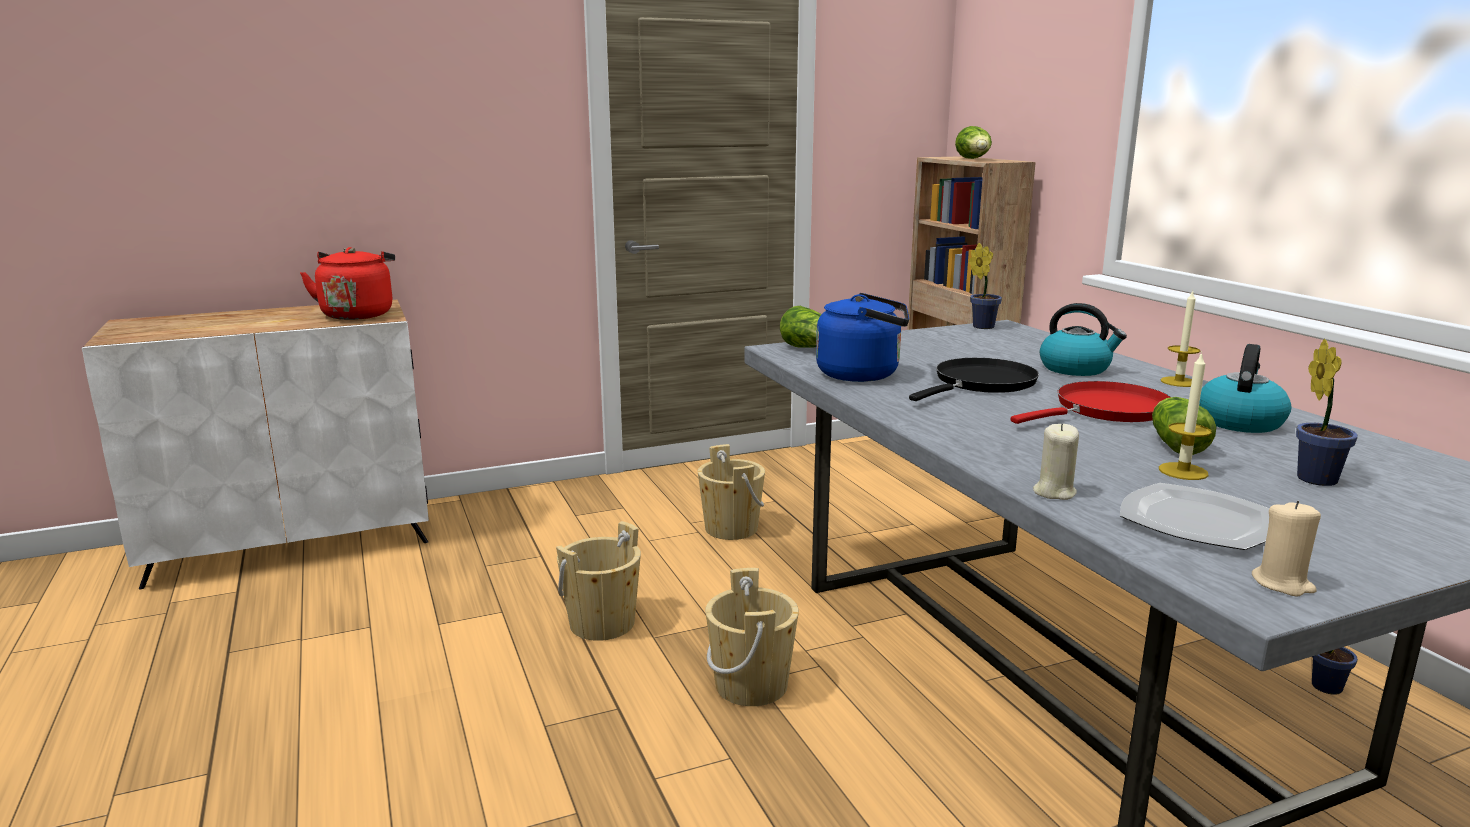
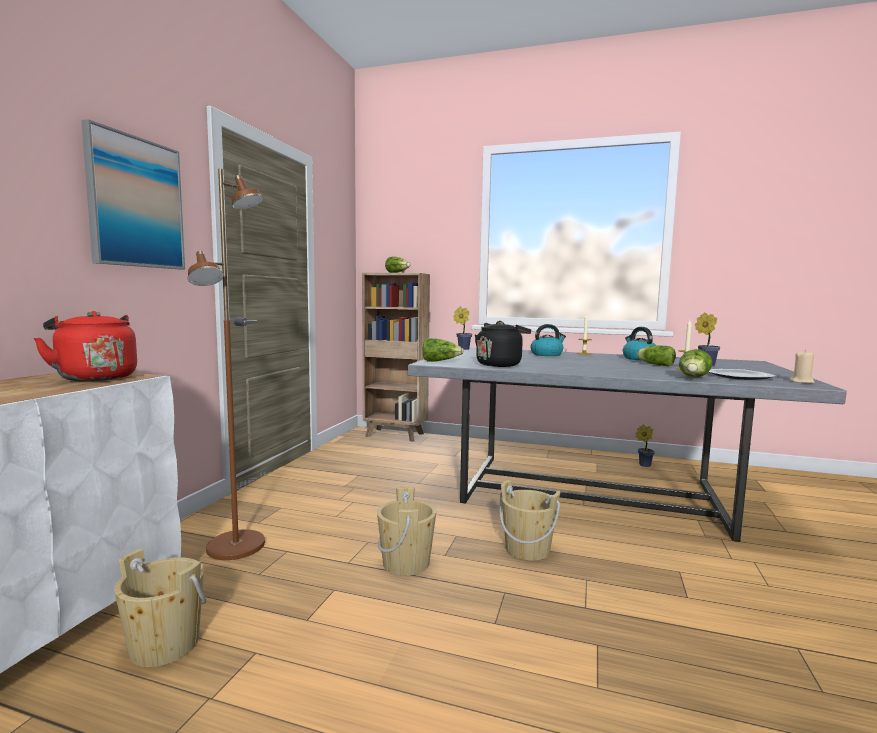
camera: 50 degrees left, 10 degrees down
beige bucket [698,444,765,540] -> beige bucket moved to [114,548,206,667]
blue kettle [816,293,909,382] -> black kettle [475,321,531,367]
black frying pan [909,358,1039,401] -> none
red frying pan [1011,381,1171,424] -> none
beige candle [1033,423,1079,500] -> lettuce [679,349,712,377]
none -> picture [81,119,185,269]
none -> brown floor lamp [188,169,265,560]

